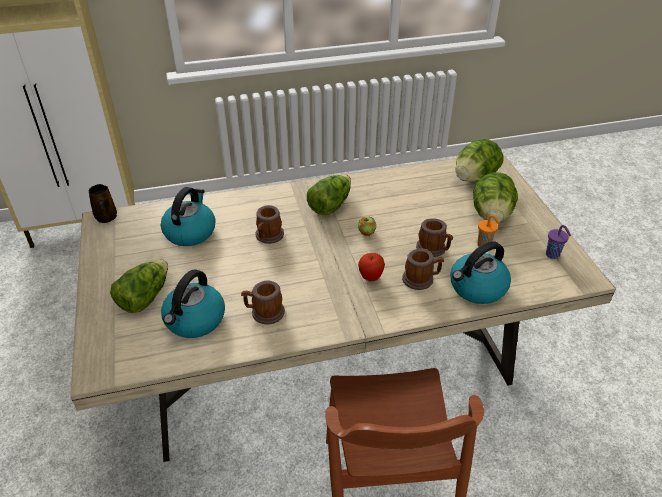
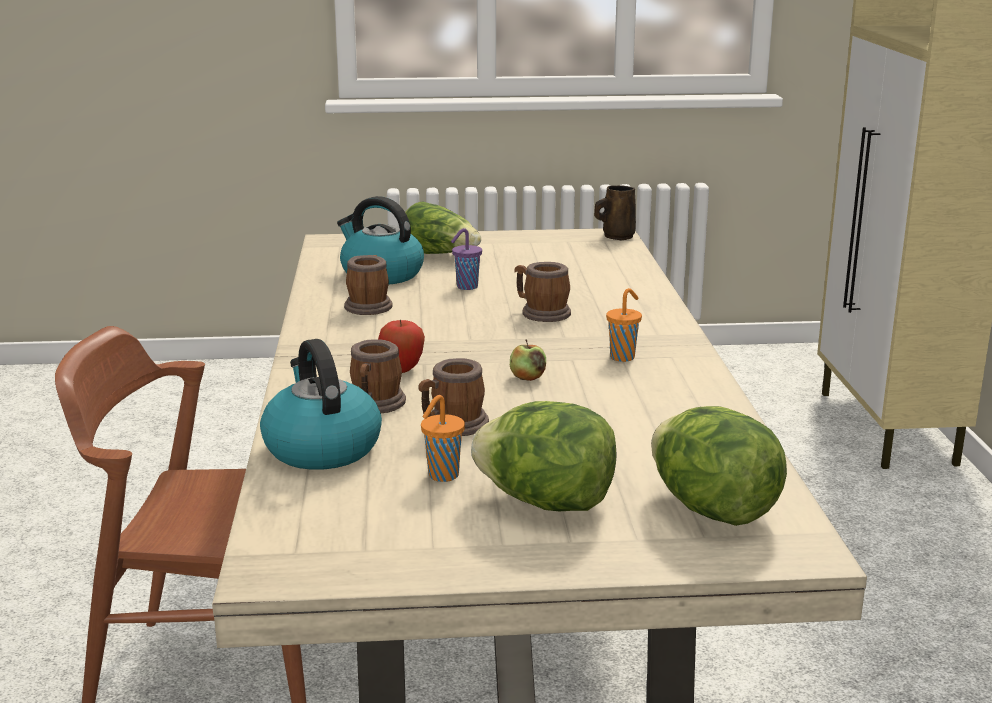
camera: 100 degrees right, 20 degrees down
kettle [161,187,216,246] -> none
lettuce [307,174,351,215] -> orange cup [606,288,642,362]
purple cup [546,225,571,259] -> purple cup moved to [451,228,482,290]

